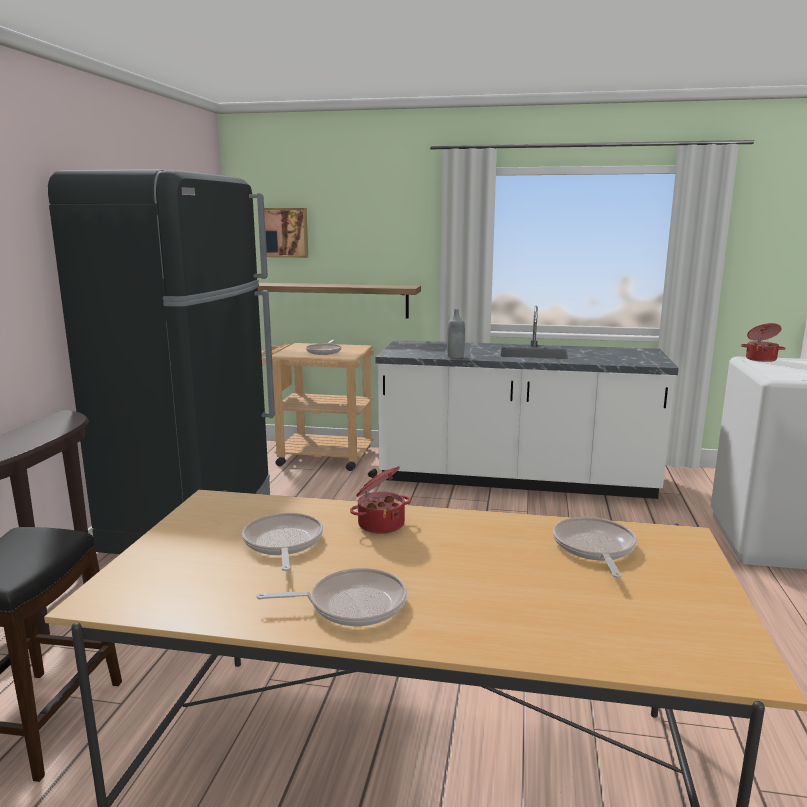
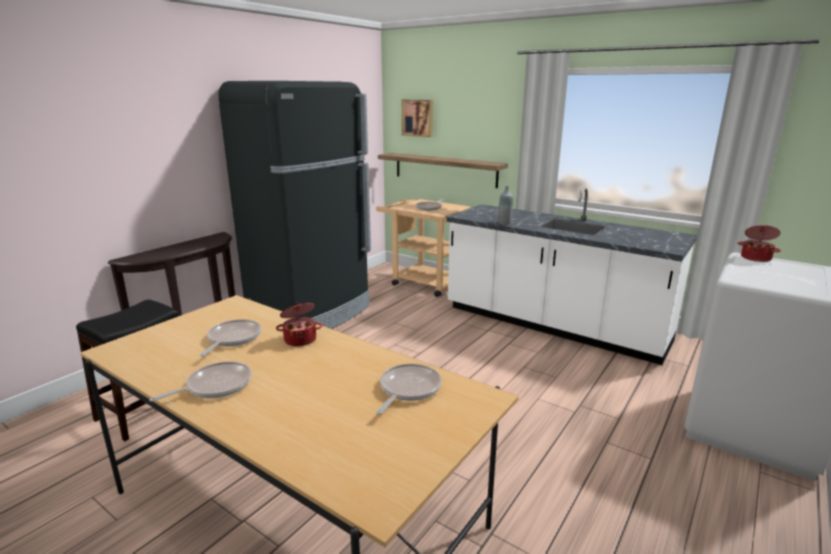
camera: 25 degrees right, 5 degrees up
frying pan [257,568,407,626] -> frying pan turned 60 degrees counterclockwise [149,361,252,402]

